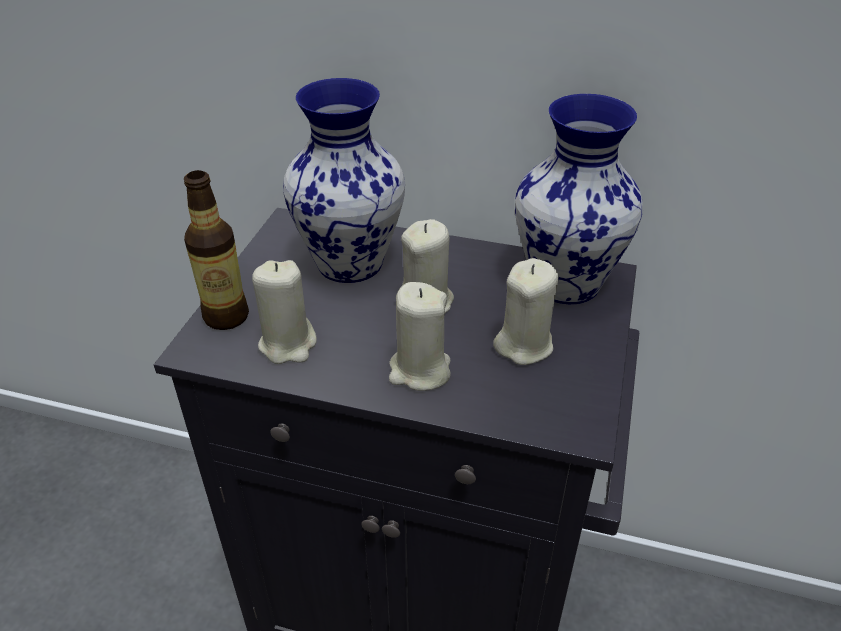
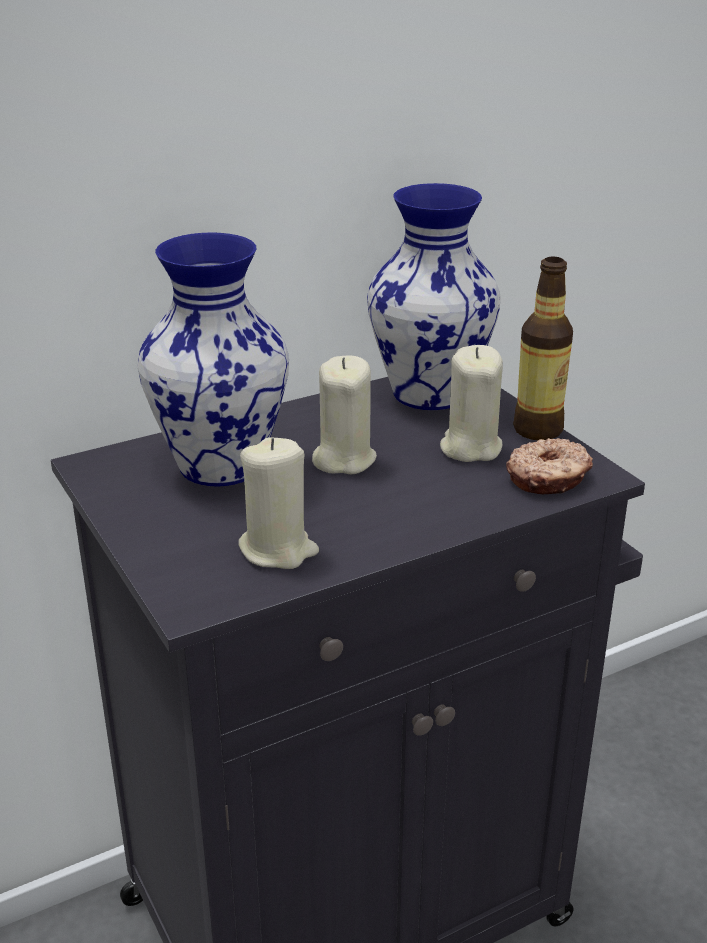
camera: 45 degrees left, 10 degrees down
bottle [184,170,249,330] -> bottle moved to [513,257,573,440]
beige candle [389,282,451,391] -> none
none -> donut [506,438,593,494]

